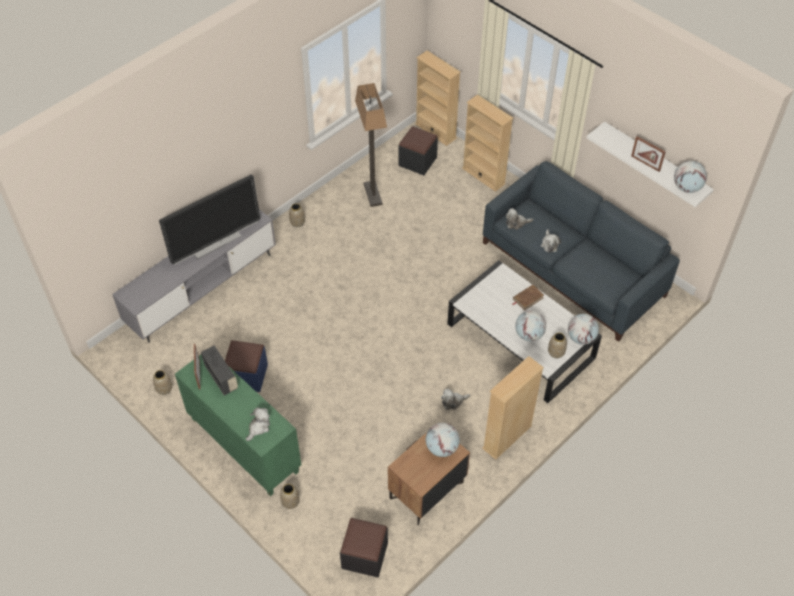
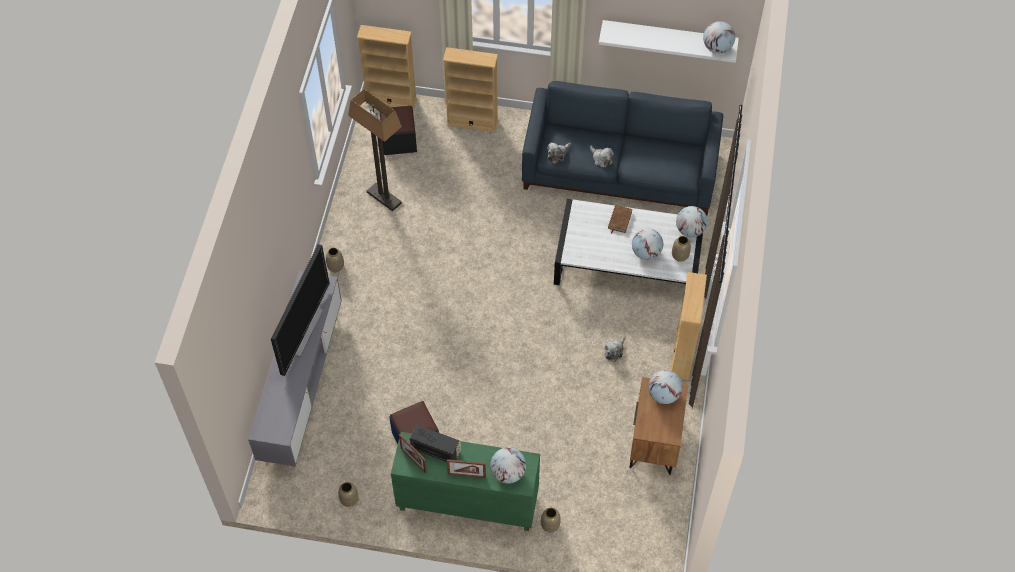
camera: 35 degrees left, 5 degrees up
plush toy [246,407,270,441] -> globe [490,447,526,484]
black ottoman [340,518,388,577] -> none
picture frame [631,136,665,172] -> picture frame moved to [447,459,486,478]

